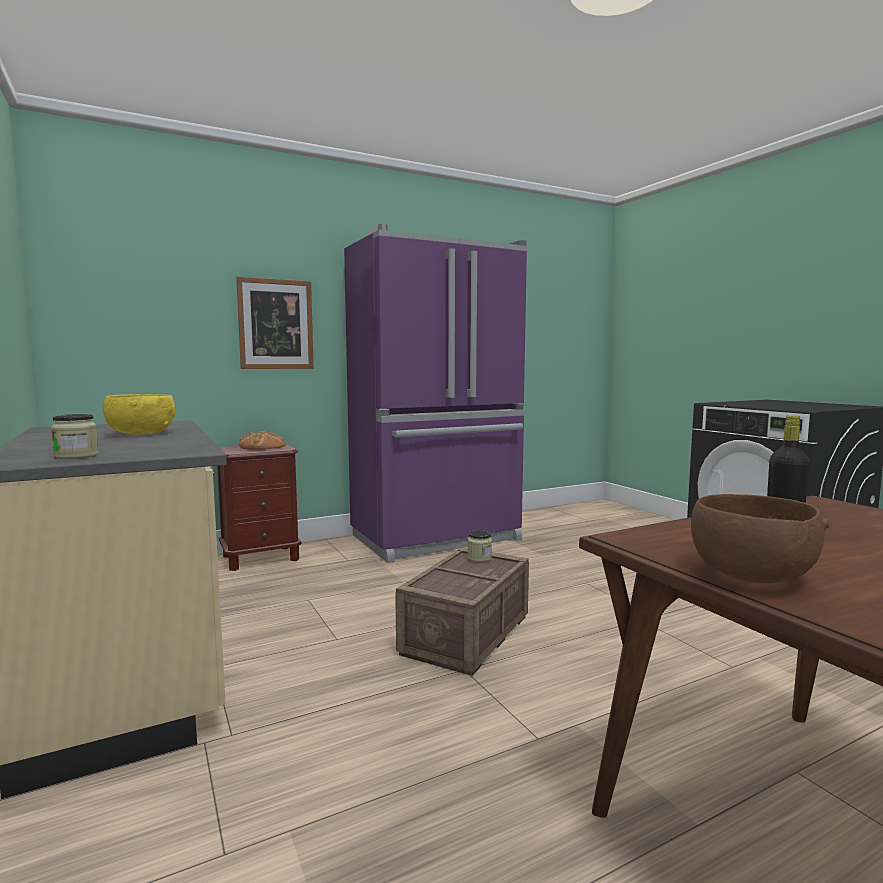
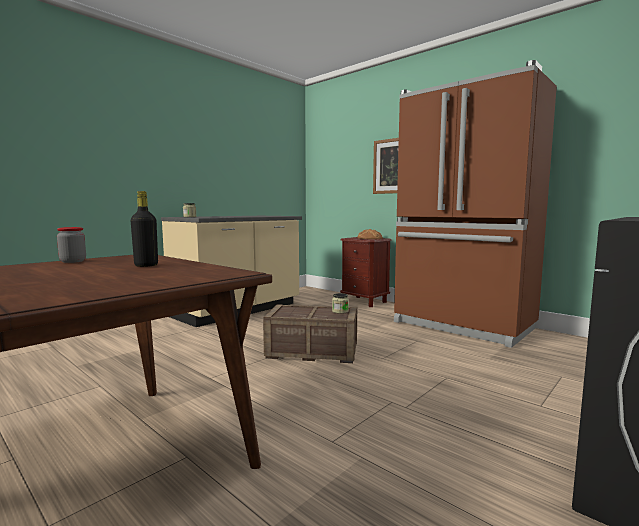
camera: 70 degrees right, 0 degrees up
yellow bowl [103,394,175,434] -> none
purple fridge [344,224,527,563] -> brown fridge [394,60,557,348]
brown bowl [691,494,829,583] -> jar [57,227,86,263]

